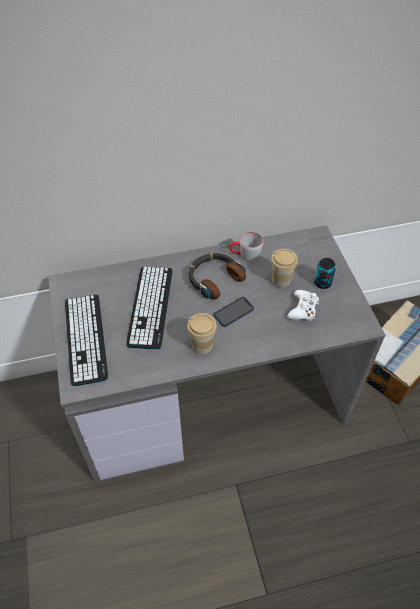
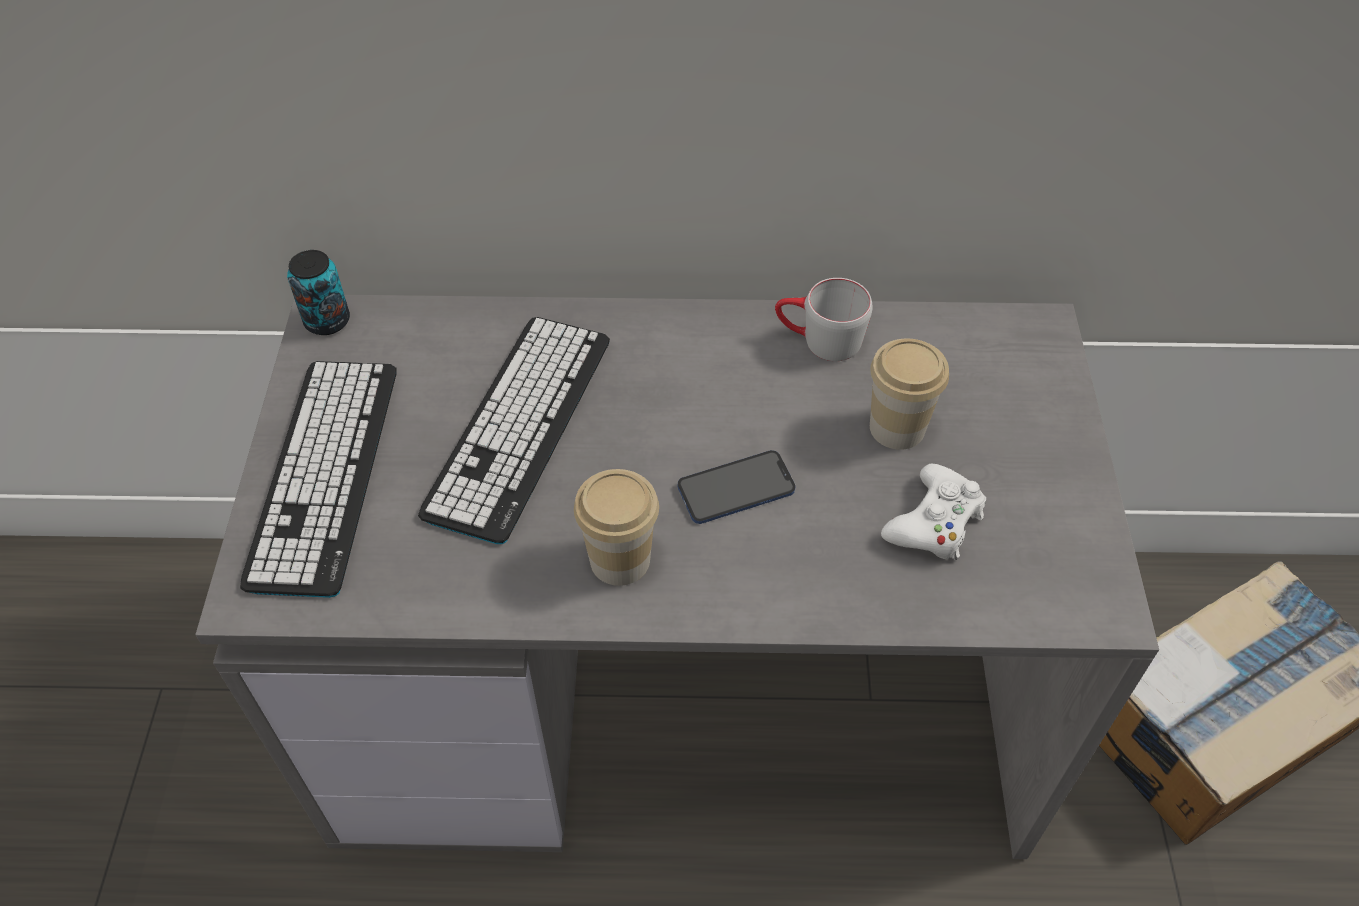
camera: 15 degrees right, 0 degrees up
headphones [188,253,246,299] -> none
can [314,258,336,289] -> can moved to [287,250,350,335]

